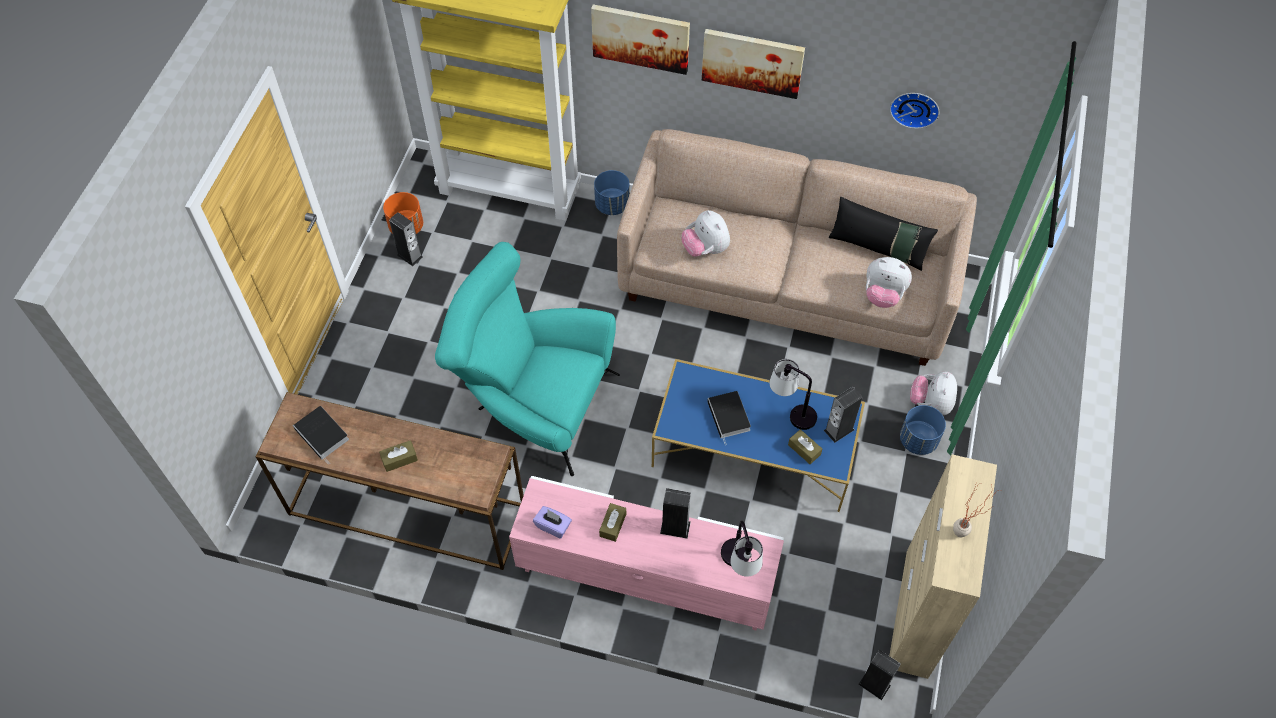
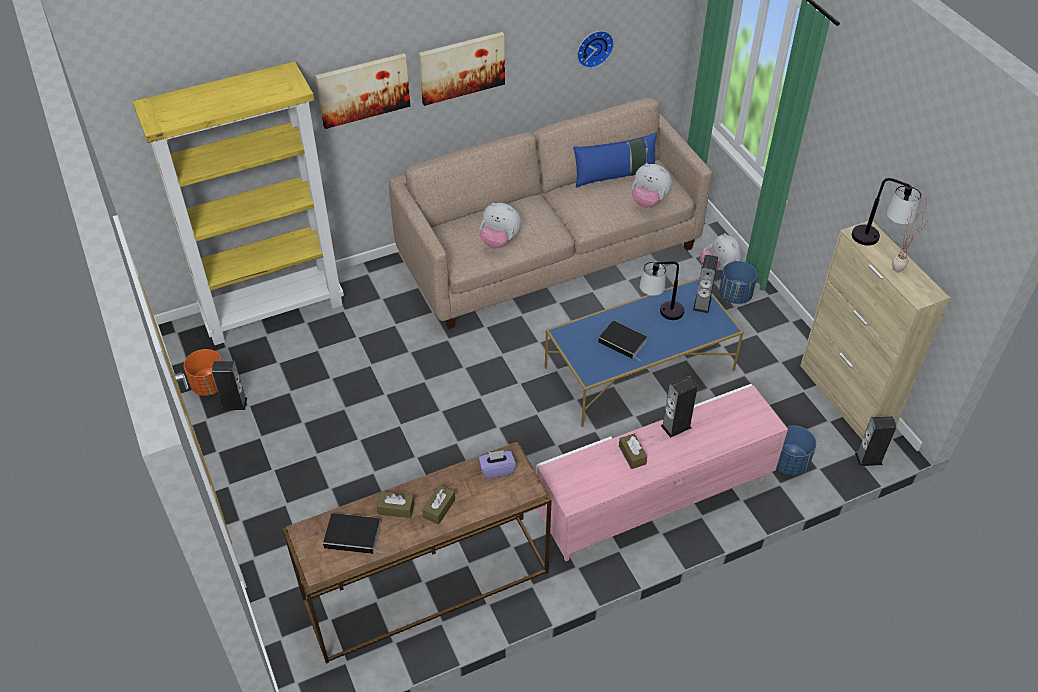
camera: 40 degrees left, 10 degrees down
turquoise armchair [435,242,620,476] -> none
purple tissue box [533,506,572,539] -> purple tissue box moved to [478,450,516,479]
blue planter [594,170,630,215] -> blue planter moved to [777,426,816,475]
table lamp [721,520,763,577] -> table lamp moved to [852,178,922,246]
brown tissue box [788,429,822,464] -> brown tissue box moved to [377,492,414,518]
black pillow [828,197,938,271] -> blue pillow [573,132,657,188]
plush toy [866,257,912,308] -> plush toy turned 45 degrees clockwise [632,163,672,208]

